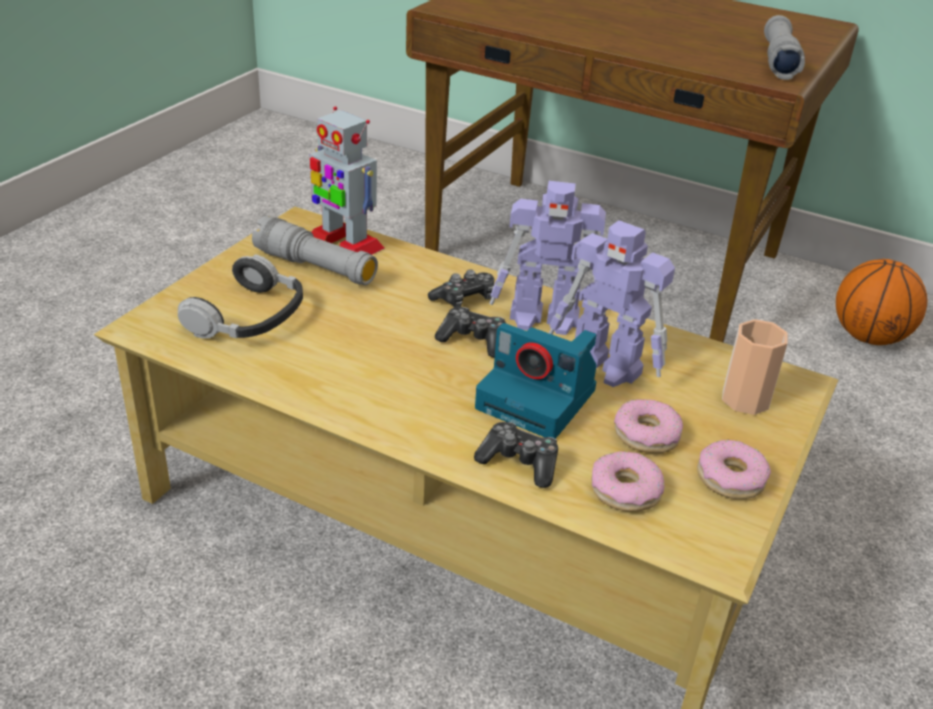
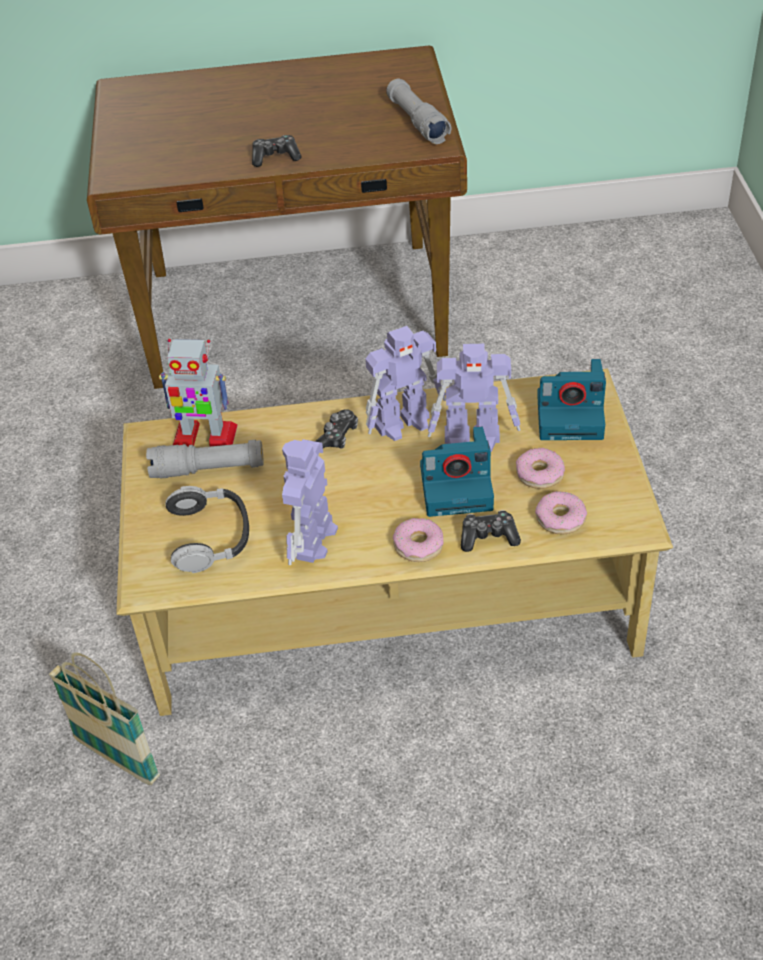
camera: 30 degrees left, 10 degrees up
game controller [435,307,506,358] -> game controller moved to [252,135,301,167]
donut [697,440,771,499] -> donut moved to [393,518,444,562]
cup [722,319,788,415] -> camera [537,359,606,440]
basketball [836,259,927,345] -> none
none -> basket [49,652,160,785]
none -> toy robot [282,439,338,565]

